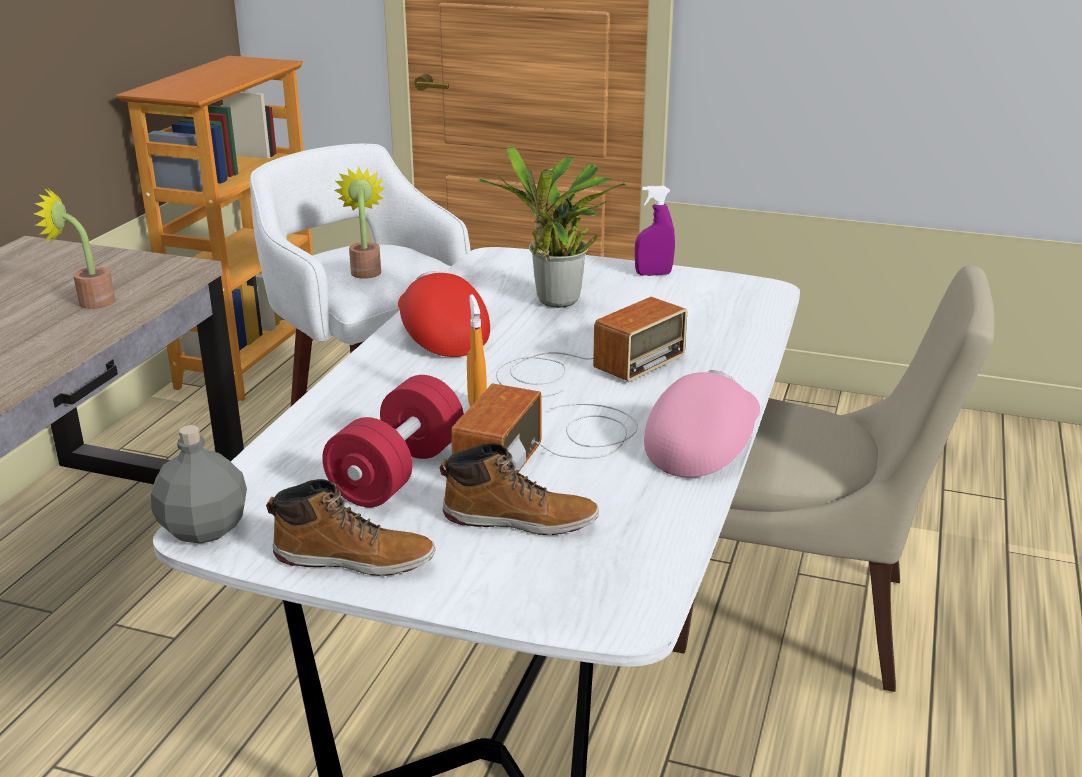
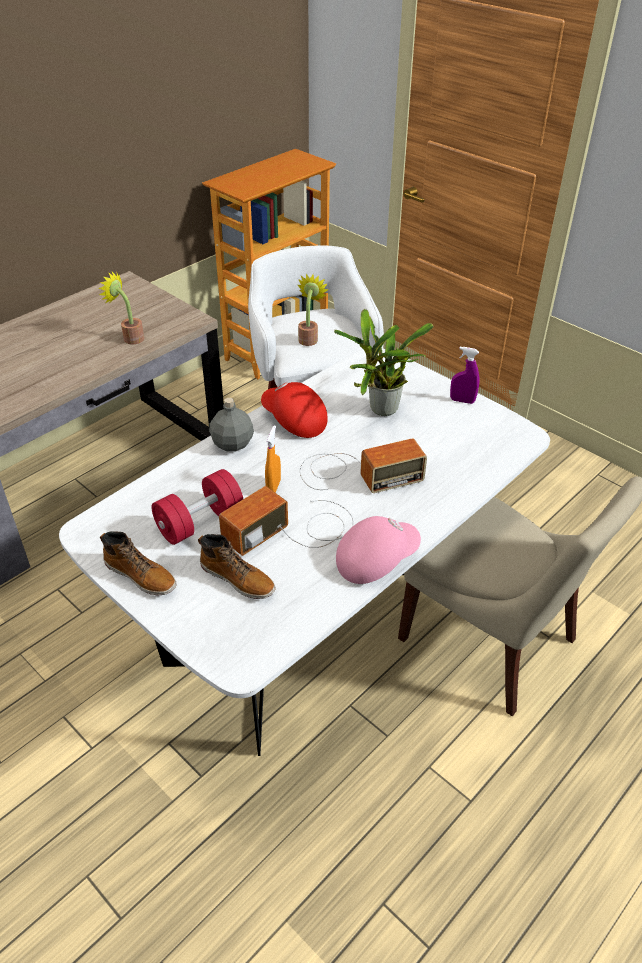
camera: 25 degrees right, 15 degrees up
grey bottle [151,425,247,544] -> grey bottle moved to [209,398,254,451]
red cap [398,271,490,357] -> red cap turned 45 degrees counterclockwise [261,382,327,438]

